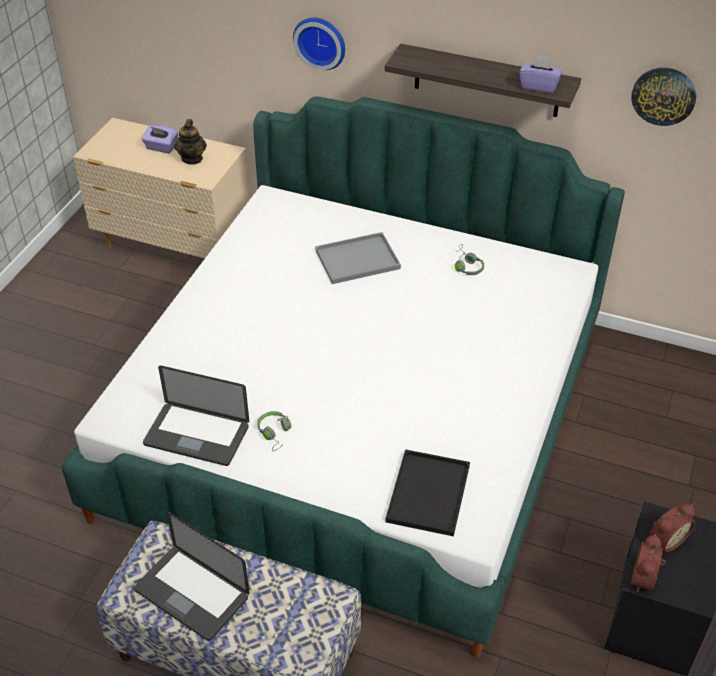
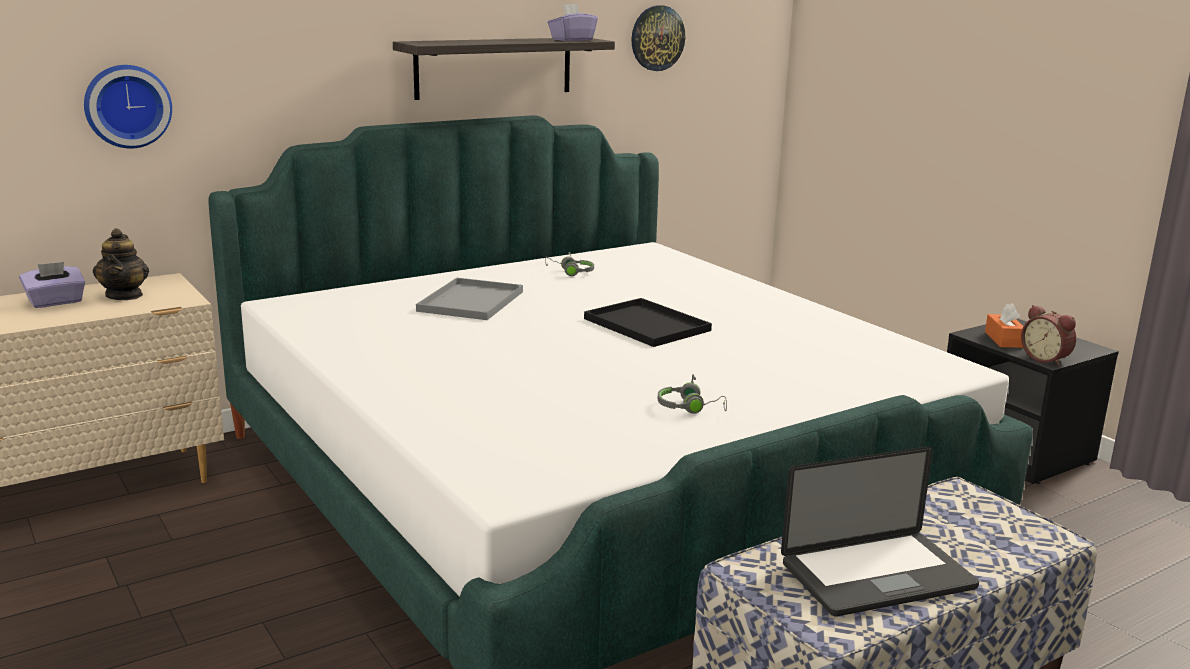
camera: 55 degrees left, 25 degrees down
laptop [143,365,249,466] -> none
teapot [174,119,207,165] -> teapot turned 45 degrees clockwise [93,228,149,300]
wall clock [293,18,345,70] -> wall clock moved to [84,65,172,149]
black tray [385,449,470,537] -> black tray moved to [584,298,712,347]
alarm clock [650,504,695,552] -> orange tissue box [985,303,1024,348]

